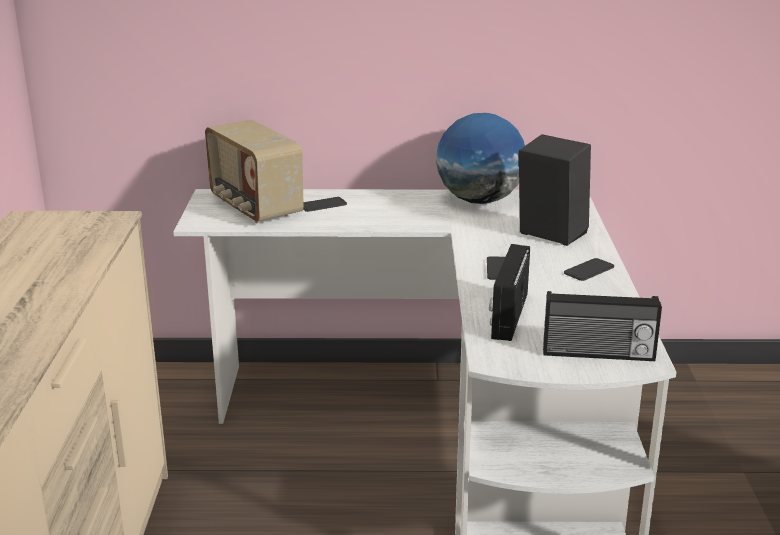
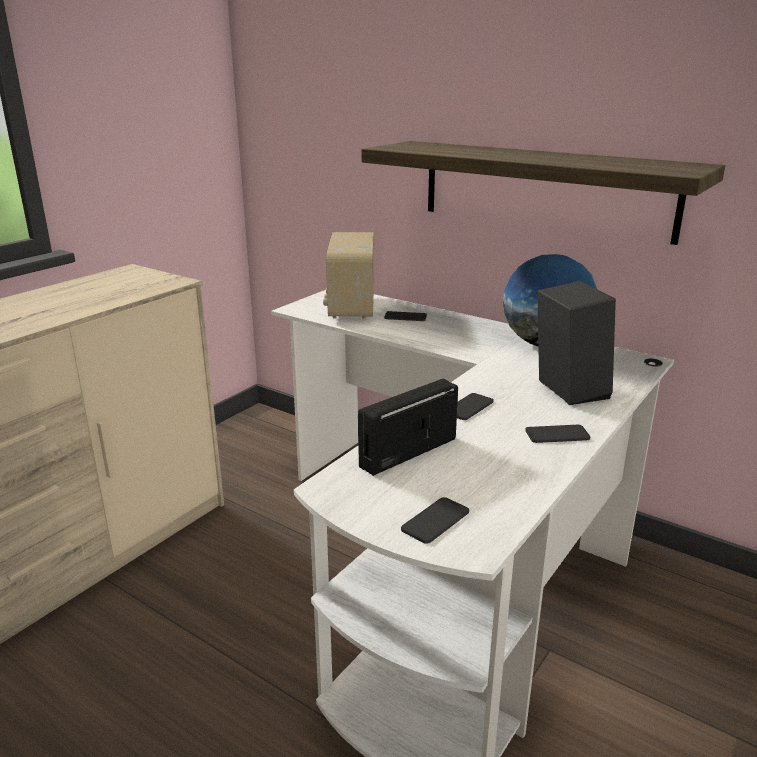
camera: 35 degrees right, 0 degrees up
radio [543,291,662,361] -> phone [401,497,469,544]
none -> shelf [362,141,725,245]

